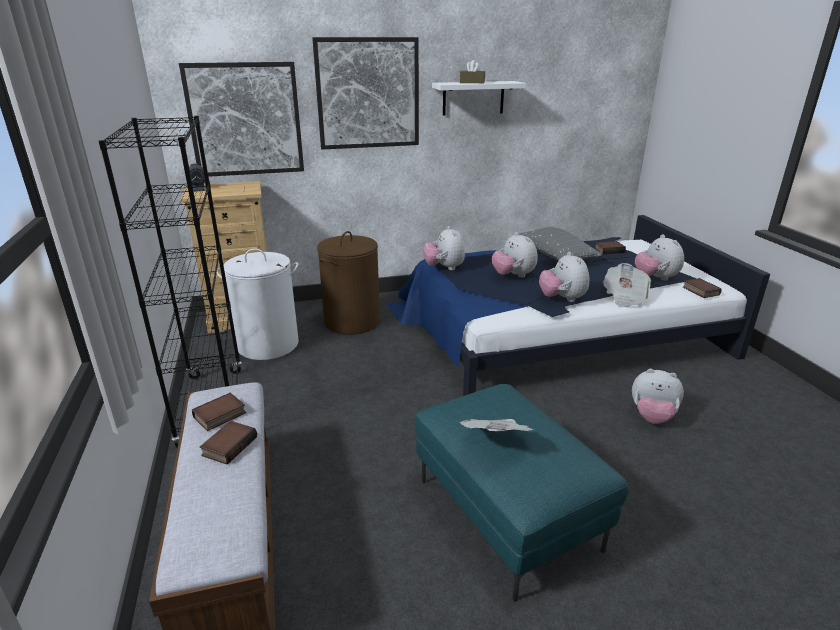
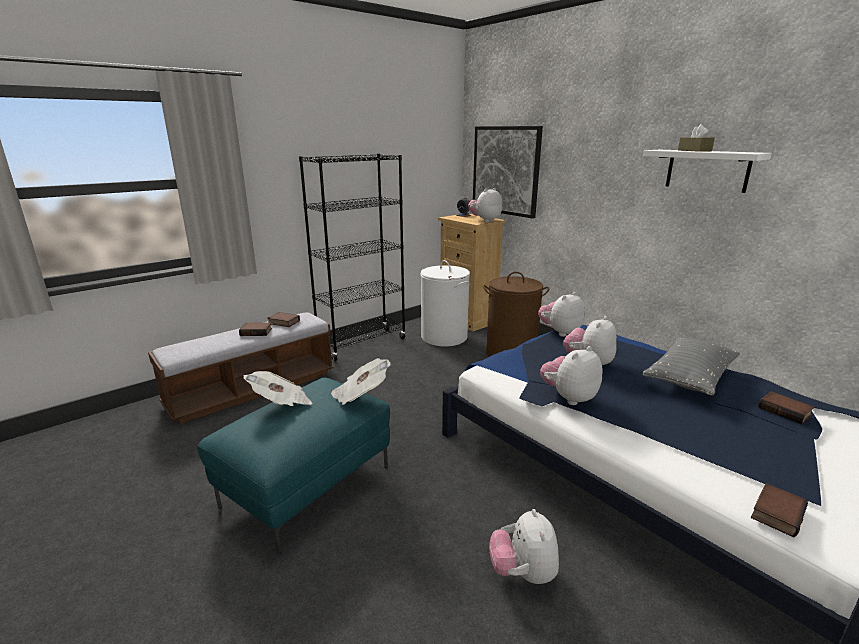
camera: 65 degrees right, 5 degrees down
picture [312,37,419,150] -> none
newspaper [603,263,651,307] -> newspaper moved to [331,358,391,405]
plush toy [635,235,684,281] -> plush toy moved to [468,188,503,222]

